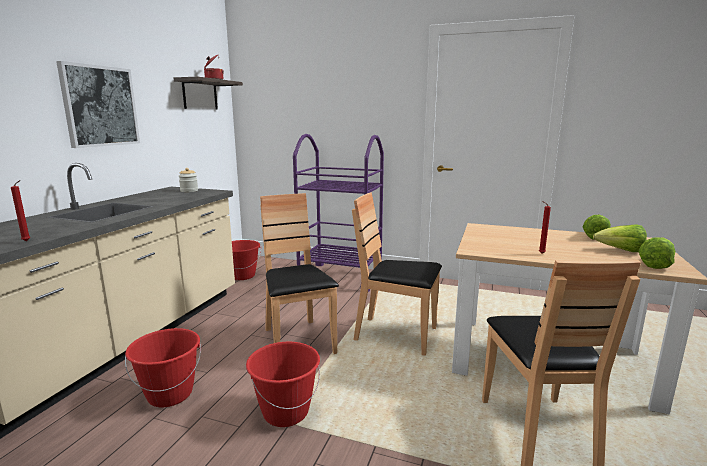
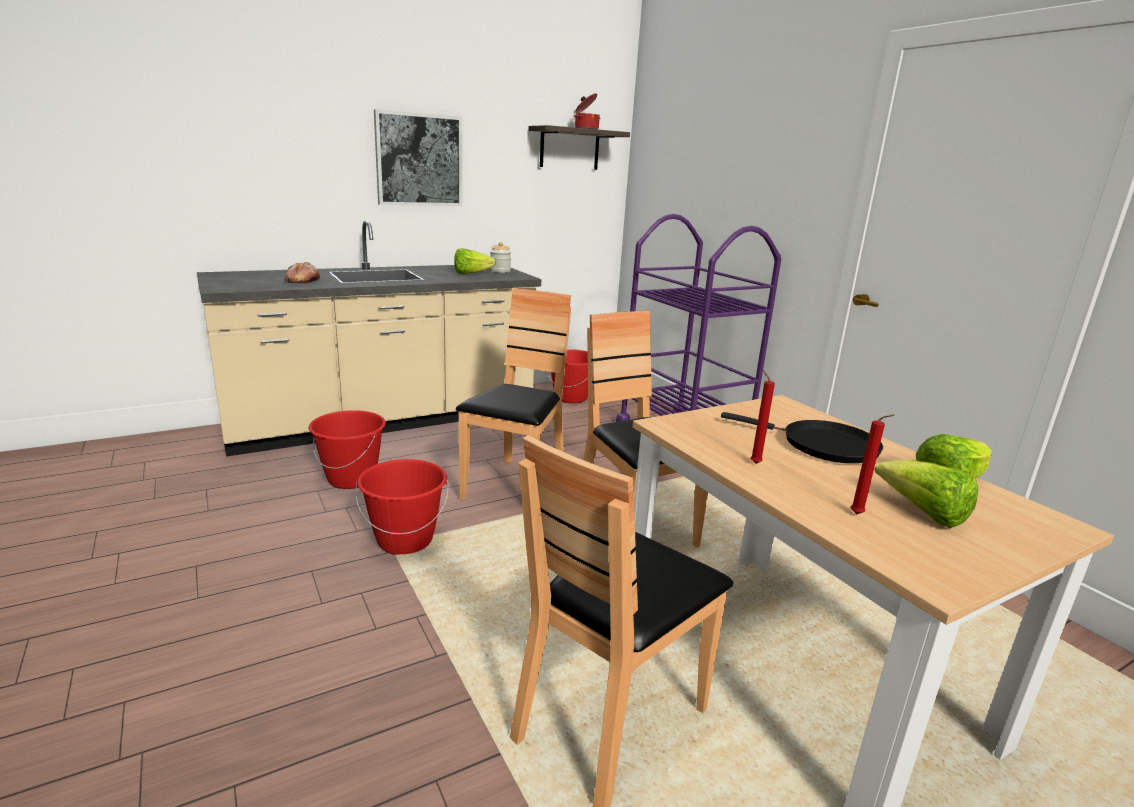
camera: 40 degrees right, 5 degrees up
red candle [11,180,30,241] -> red candle moved to [851,414,894,514]
lettuce [638,238,675,269] -> lettuce moved to [454,248,496,274]
none -> bread [284,262,320,283]
none -> black frying pan [721,412,883,463]

